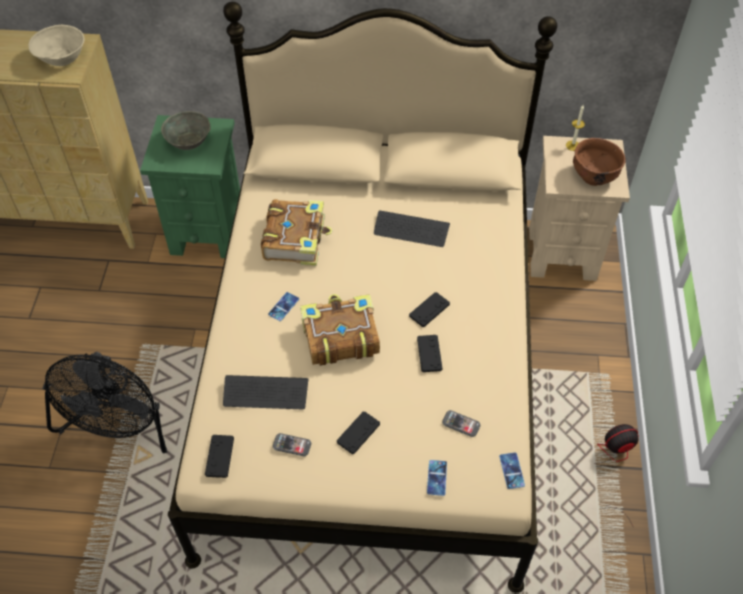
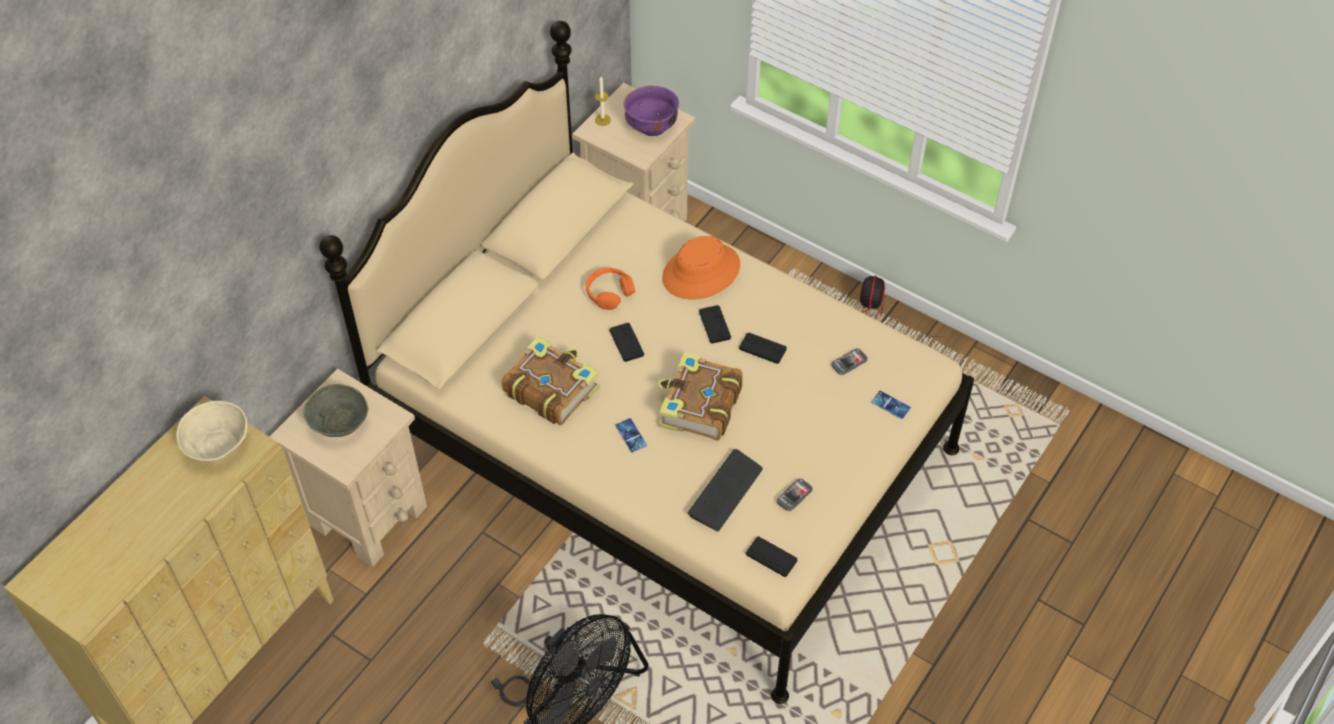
camera: 60 degrees left, 0 degrees up
green nightstand [140,115,240,258] -> beige nightstand [270,369,427,567]
black game controller [337,411,380,454] -> black game controller moved to [610,323,644,362]
keyboard [374,211,450,247] -> orange headphones [586,268,635,310]
phone [499,453,525,489] -> none
brown bowl [573,138,625,186] -> purple bowl [624,86,679,136]
none -> orange hat [662,236,740,300]

